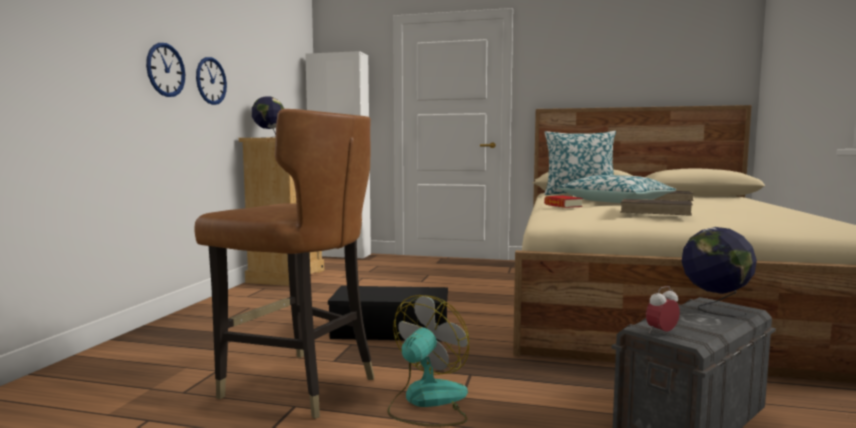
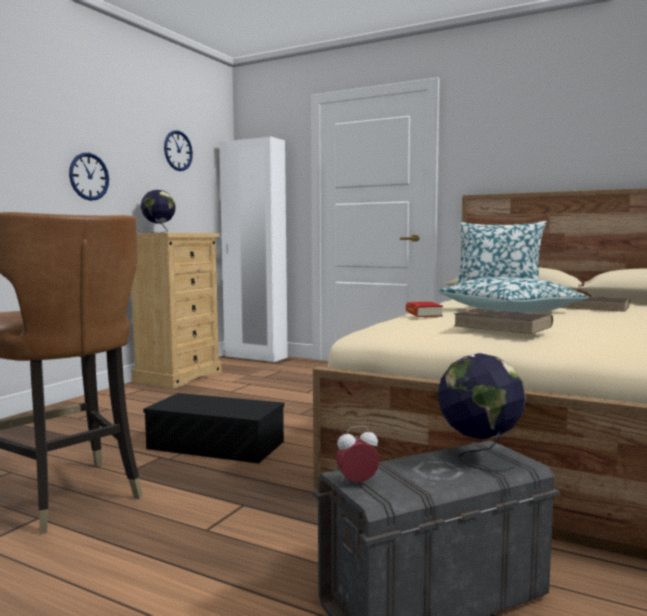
camera: 15 degrees right, 0 degrees up
wall clock [146,43,185,97] -> wall clock moved to [164,130,193,171]
fan [387,295,469,427] -> none

